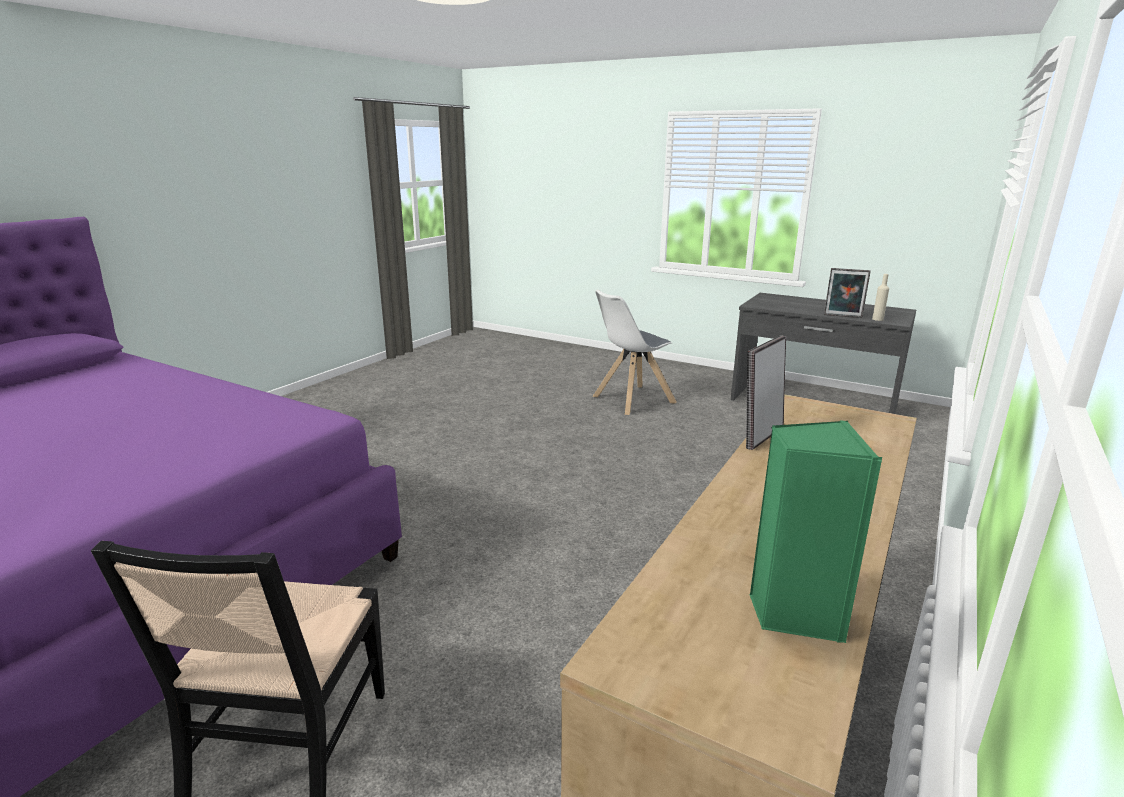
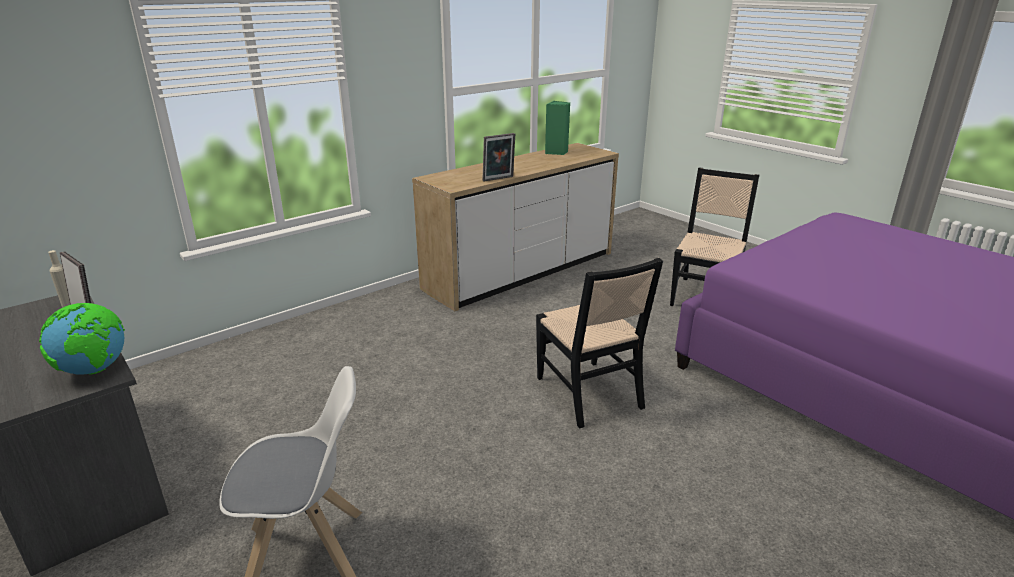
camera: 160 degrees left, 5 degrees up
none -> globe [39,303,125,375]
none -> chair [536,258,663,428]

